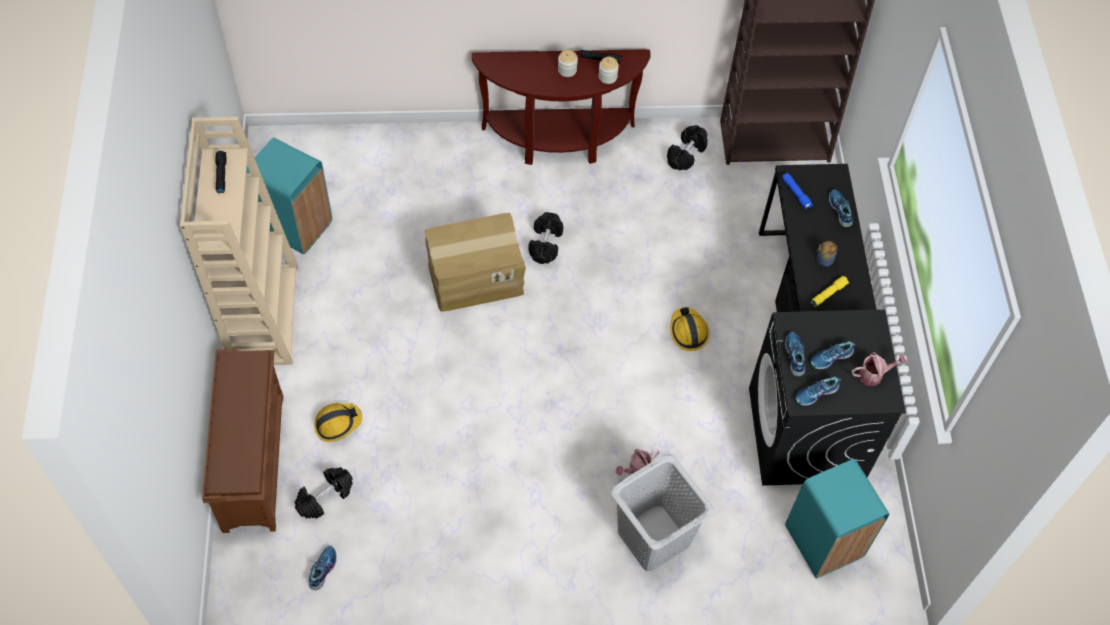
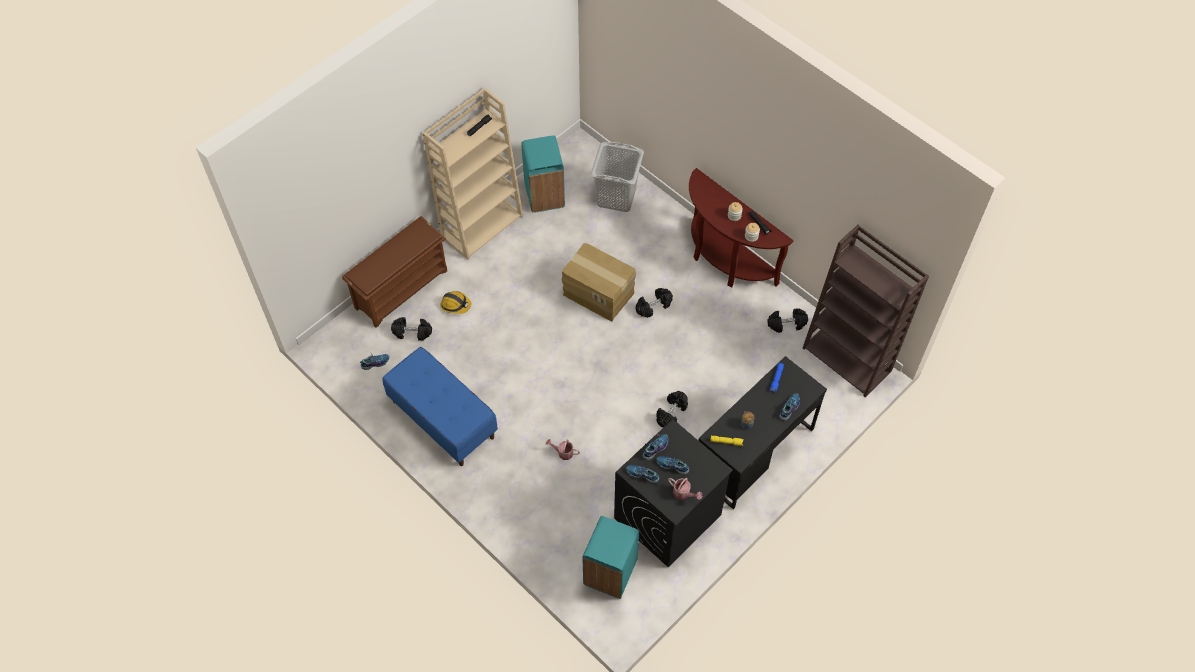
camera: 50 degrees right, 0 degrees up
grey laundry basket [611,454,715,571] -> grey laundry basket moved to [591,142,644,212]
hard hat [670,307,709,351] -> black dumbbell [656,391,688,428]
none -> blue bench [382,347,498,466]

